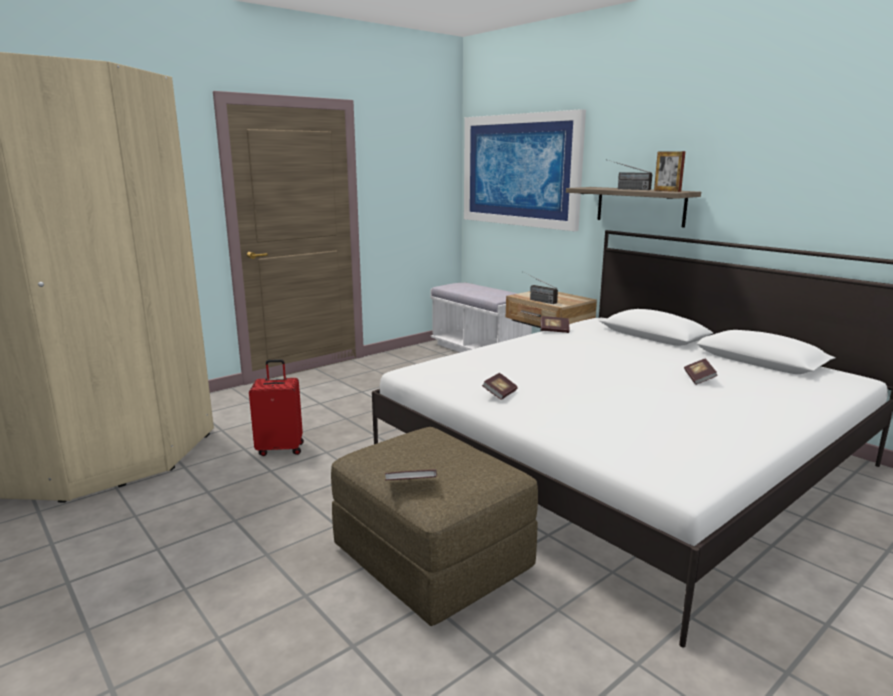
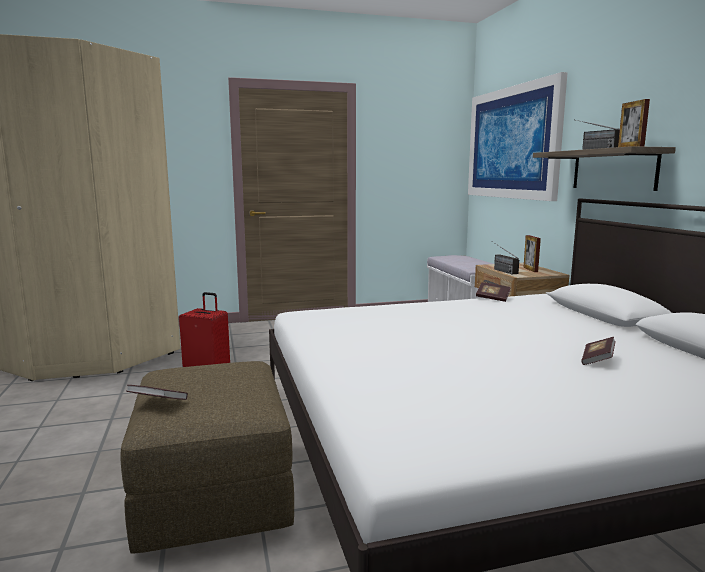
camera: 25 degrees right, 5 degrees down
book [482,373,518,400] -> none
none -> picture frame [523,235,541,272]

